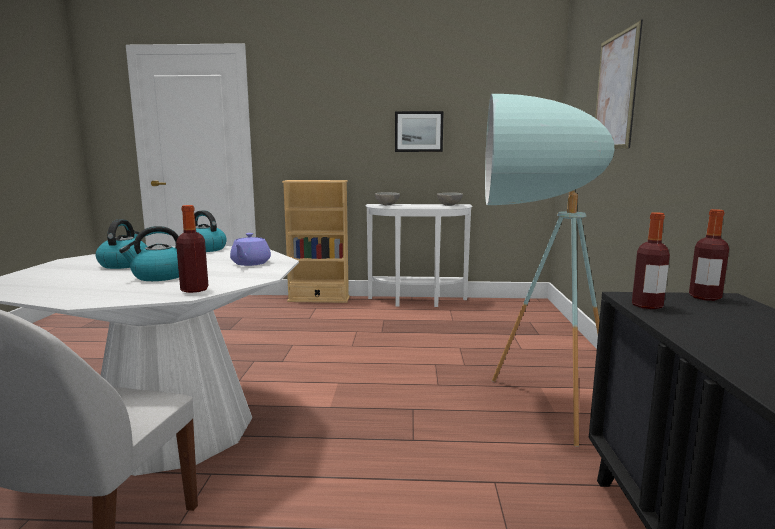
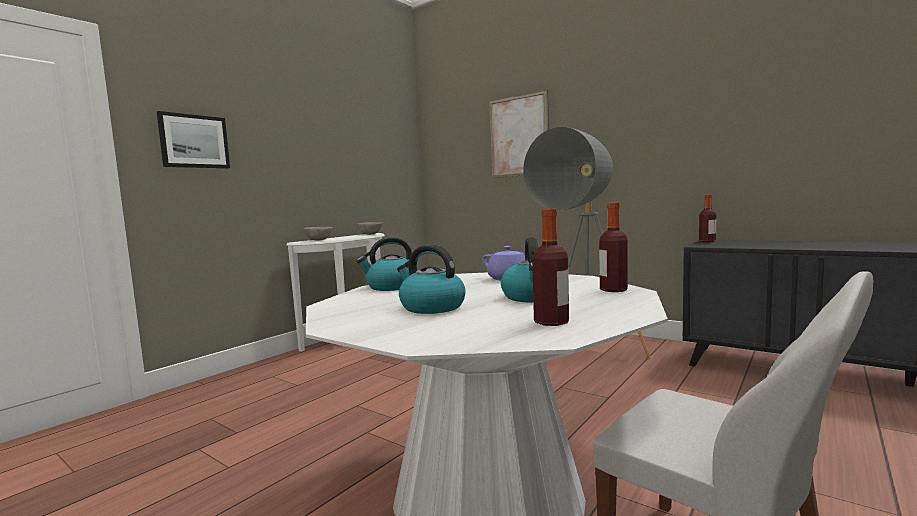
camera: 55 degrees left, 5 degrees down
beige bookcase [282,180,350,303] -> none
picture [395,111,444,152] -> picture moved to [157,111,230,168]
turquoise floor lamp [485,94,615,447] -> grey floor lamp [523,127,651,360]
bottle [632,212,670,309] -> bottle moved to [532,209,569,326]

